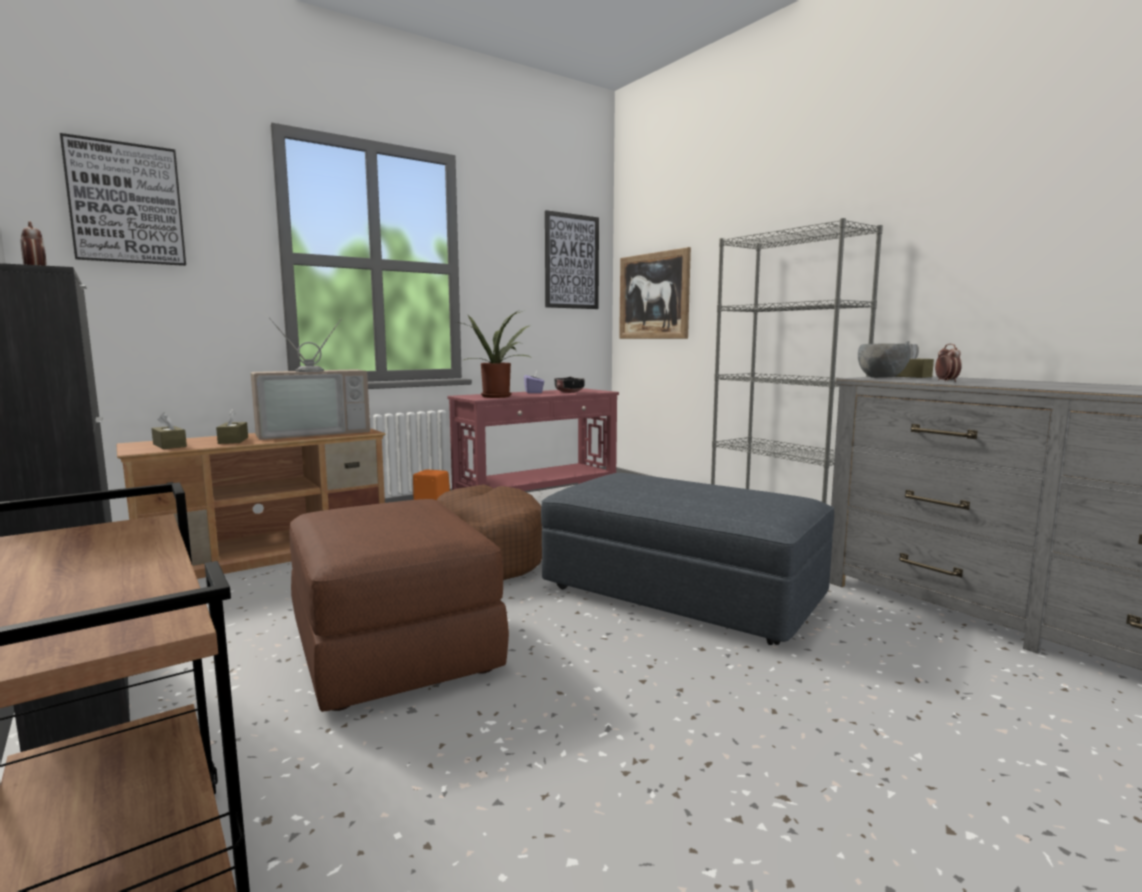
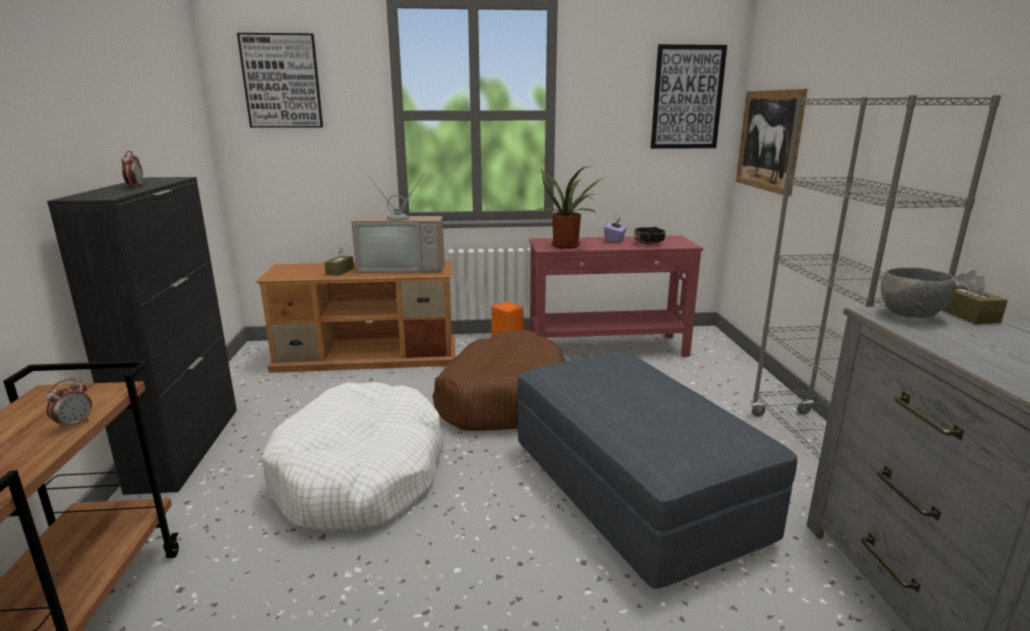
camera: 30 degrees right, 10 degrees up
brown tissue box [151,412,187,449] -> none
brown ottoman [289,499,509,712] -> white dog bed [261,382,443,531]
alarm clock [935,344,962,382] -> alarm clock moved to [46,378,92,431]

